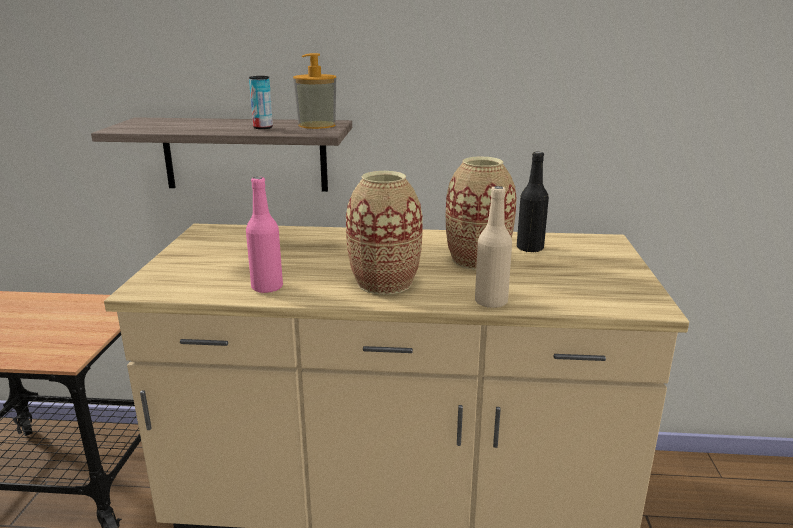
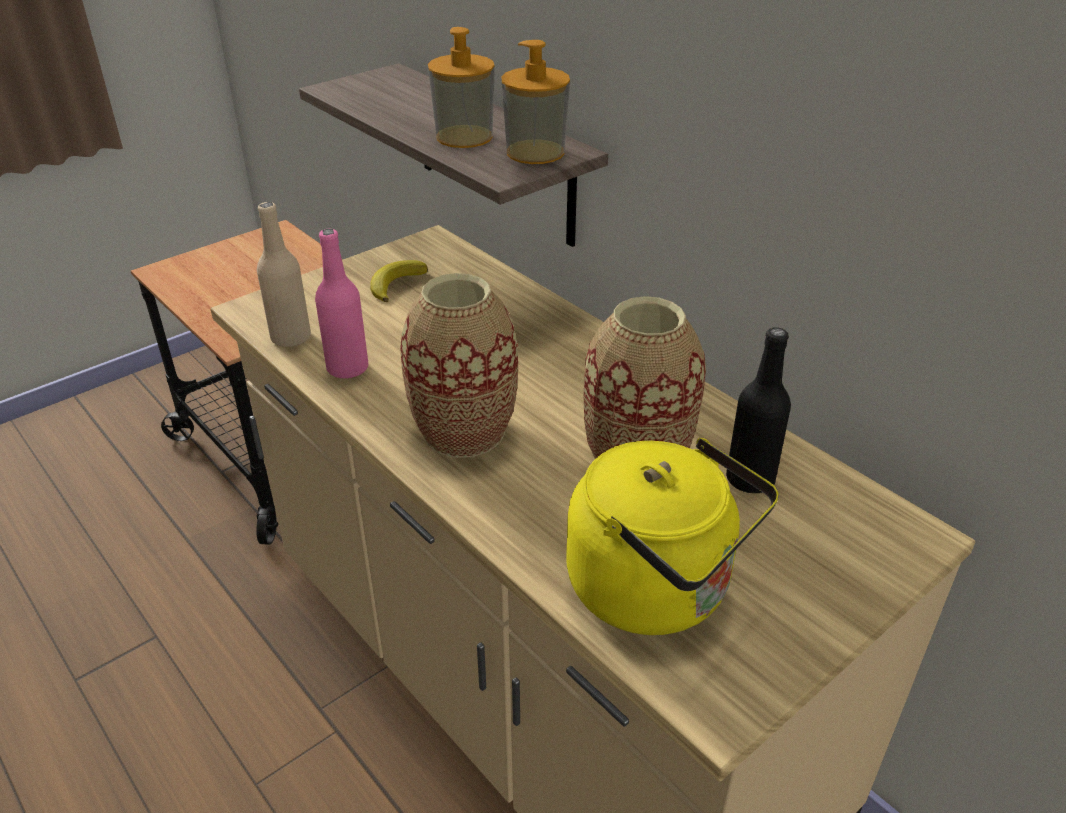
camera: 45 degrees right, 15 degrees up
can [249,76,273,129] -> soap dispenser [428,27,495,148]
beige bottle [475,186,512,308] -> beige bottle moved to [257,202,311,347]
none -> banana [370,260,428,302]
none -> yellow kettle [566,438,779,635]

